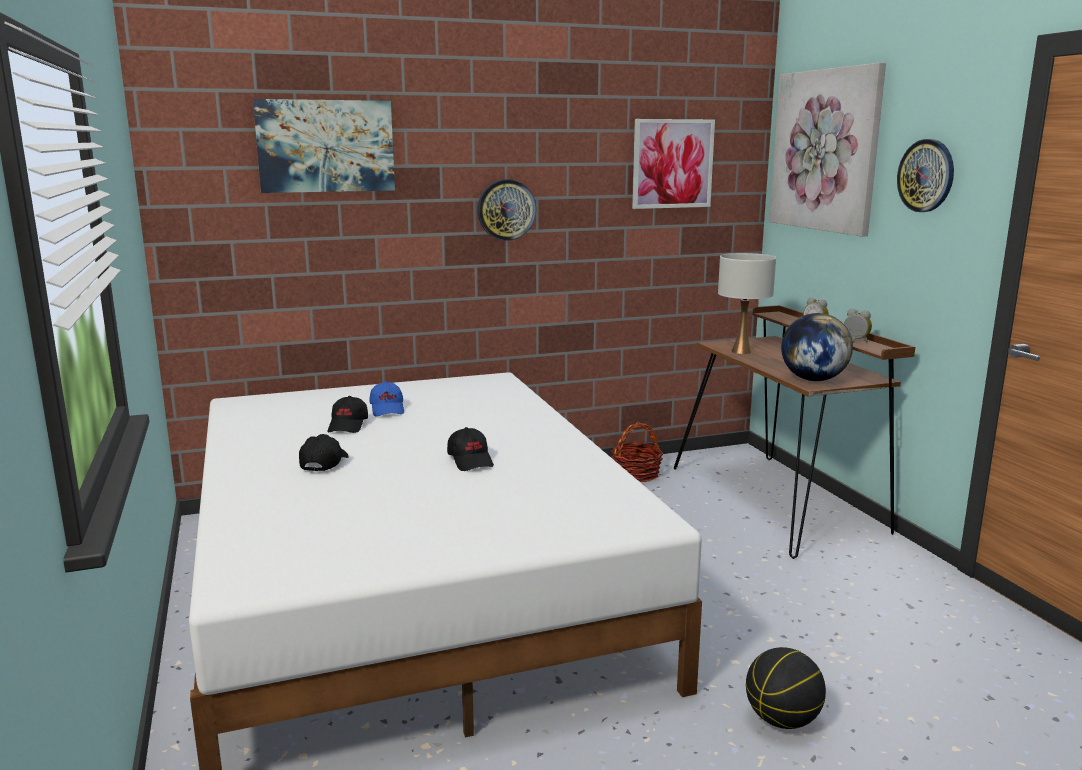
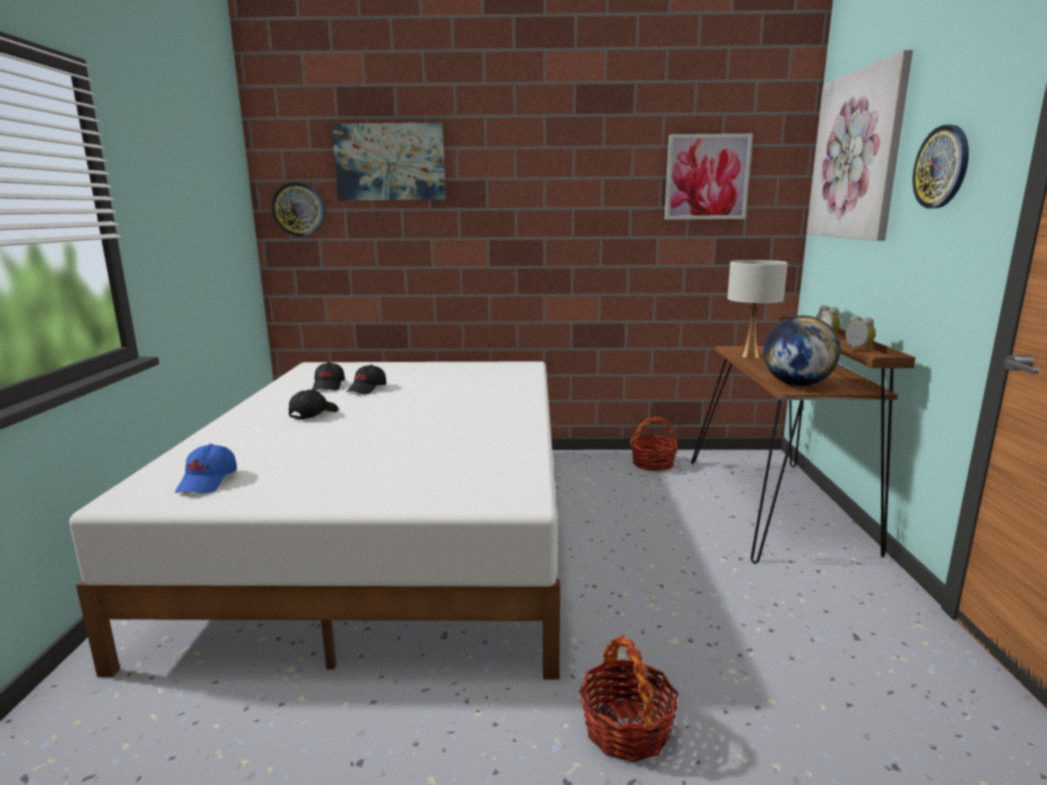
camera: 20 degrees right, 0 degrees up
blue cap [369,381,404,417] -> blue cap moved to [175,444,237,493]
black cap [447,427,494,471] -> black cap moved to [312,362,345,390]
wall clock [478,179,536,241] -> wall clock moved to [272,182,325,237]
basketball [746,647,826,729] -> basket [579,635,679,762]

